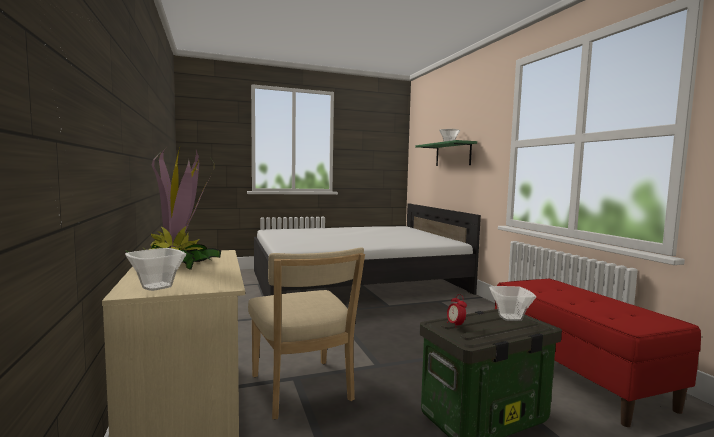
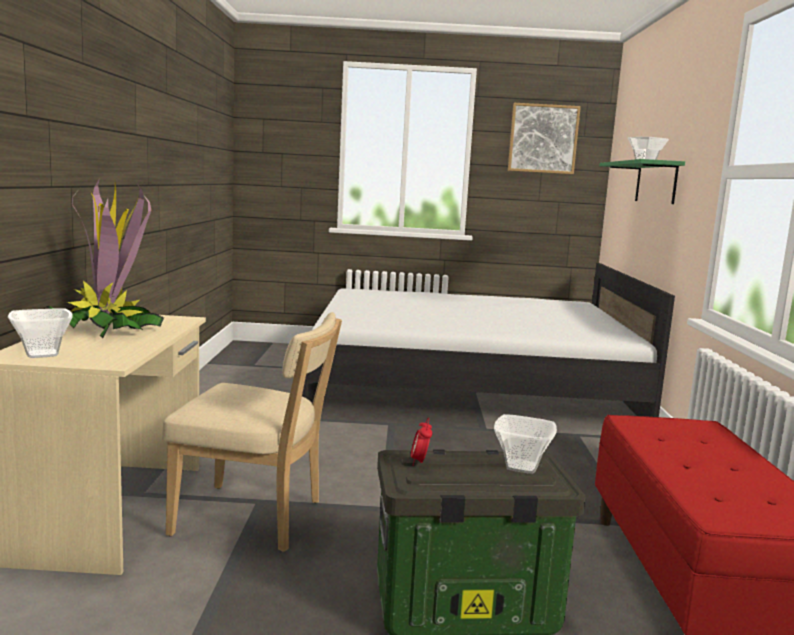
camera: 20 degrees right, 5 degrees up
beige chair [248,248,365,419] -> beige chair turned 75 degrees counterclockwise [162,312,342,552]
none -> picture [508,103,581,174]

